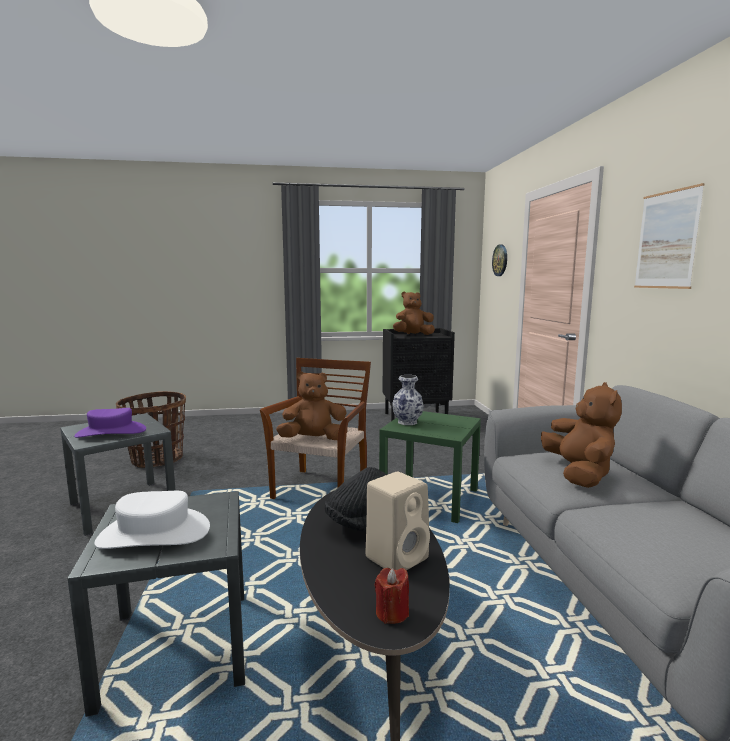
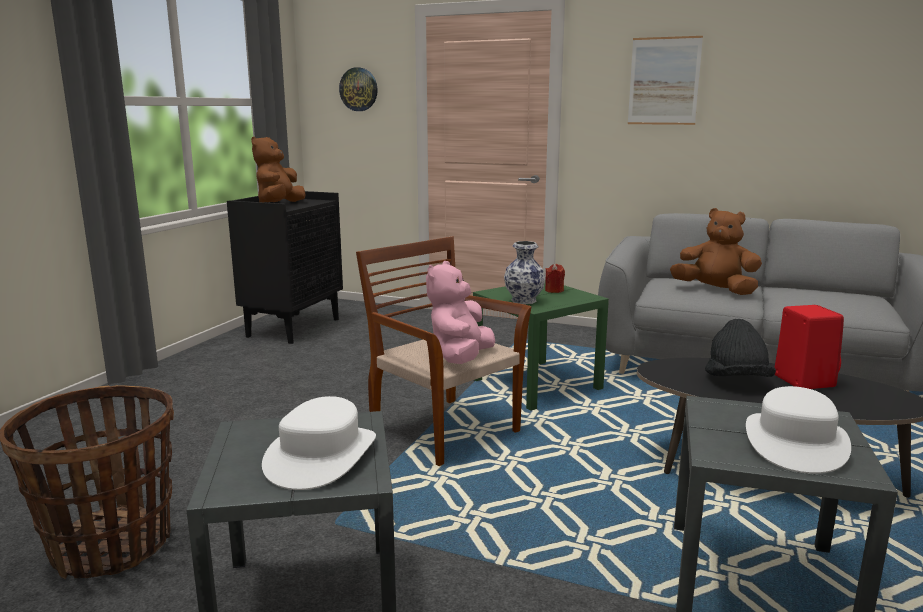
camera: 60 degrees left, 5 degrees up
purple hat [74,408,146,438] -> white hat [262,396,376,490]
brown plush toy [276,372,348,440] -> pink plush toy [426,261,495,364]
beige speaker [366,472,430,570] -> red speaker [774,305,844,389]
red candle [375,568,409,624] -> red candle moved to [545,263,565,293]

